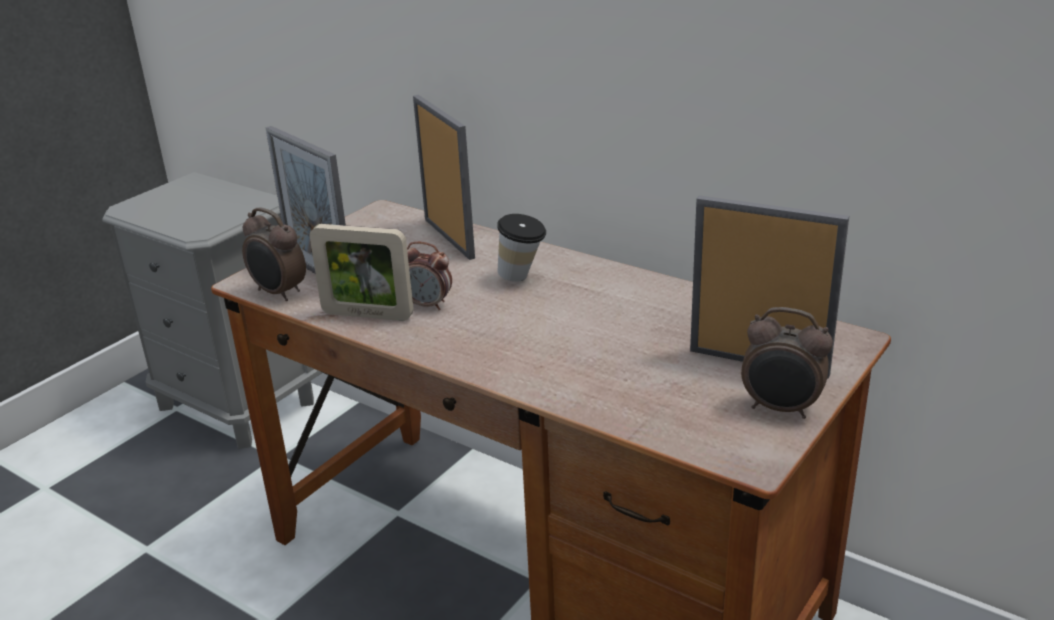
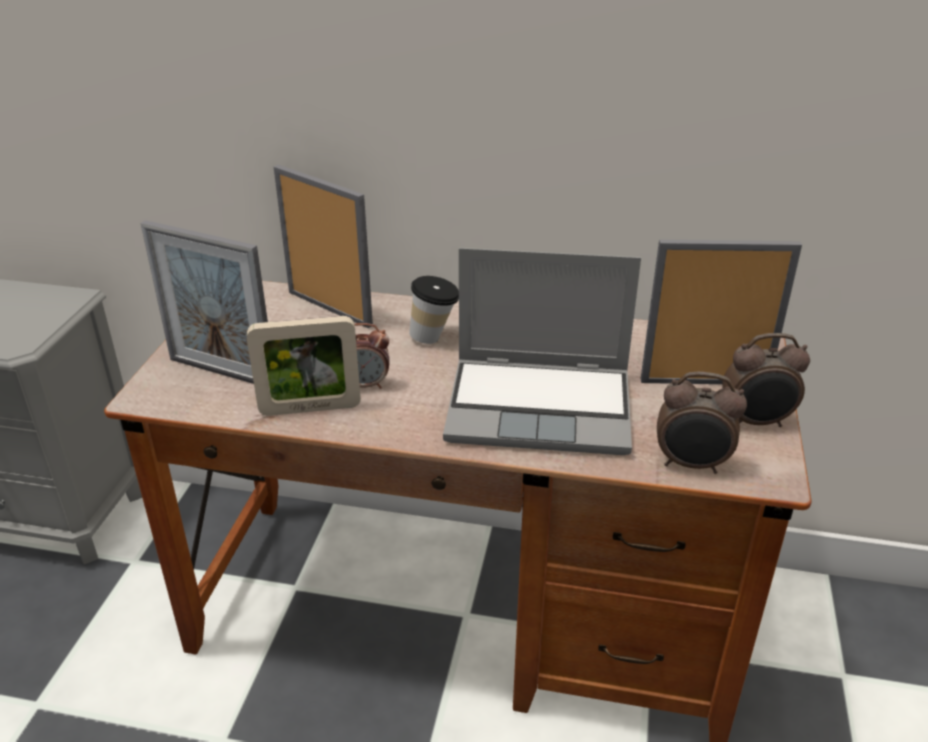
camera: 25 degrees left, 5 degrees up
alarm clock [242,208,306,301] -> alarm clock moved to [657,372,747,474]
none -> laptop [443,248,641,455]

